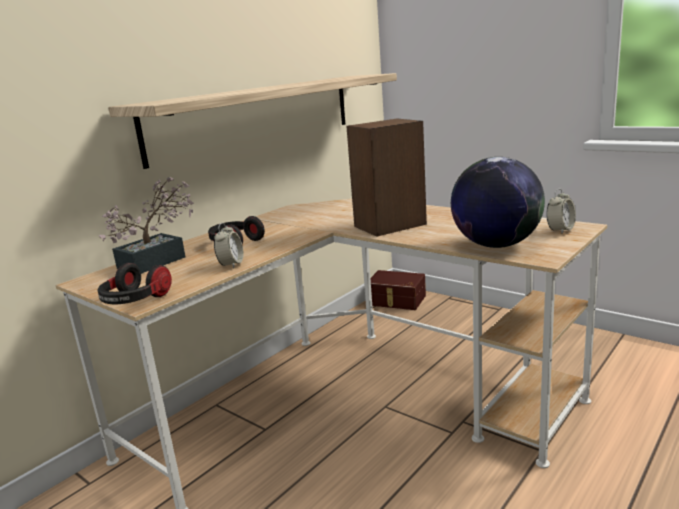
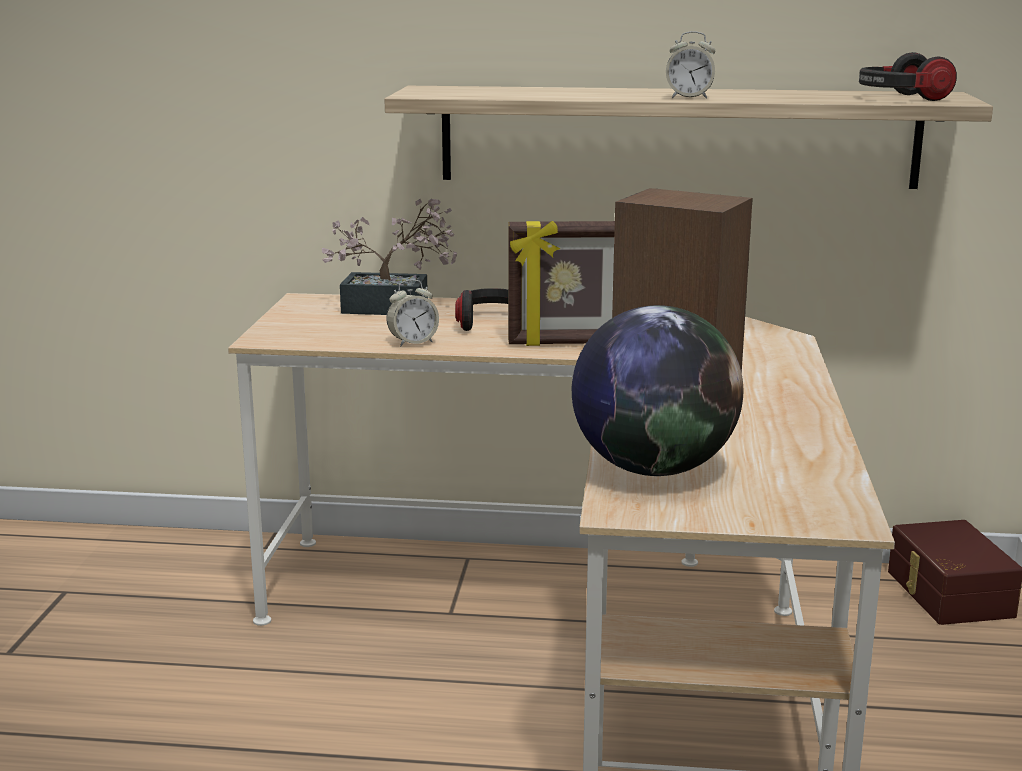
camera: 55 degrees right, 0 degrees up
headphones [98,263,172,304] -> headphones moved to [859,52,957,101]
alarm clock [546,189,576,233] -> alarm clock moved to [666,31,716,99]
none -> picture frame [508,221,615,346]

